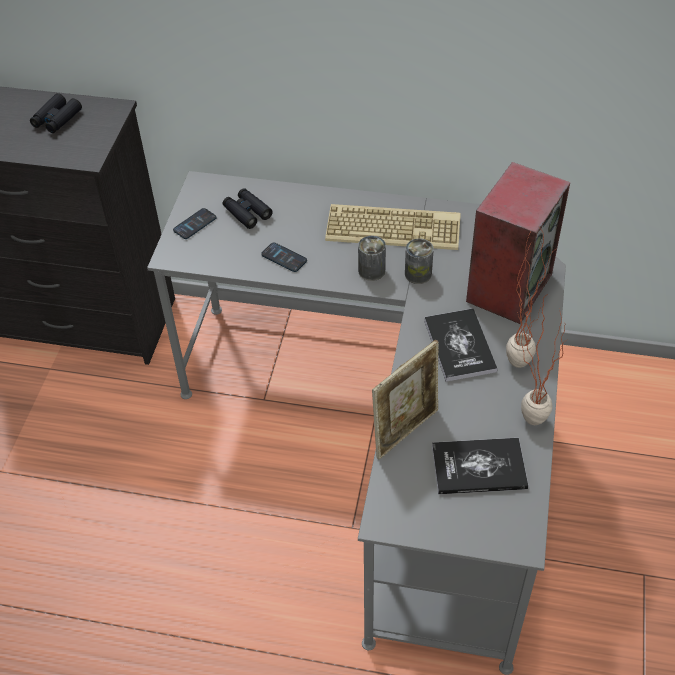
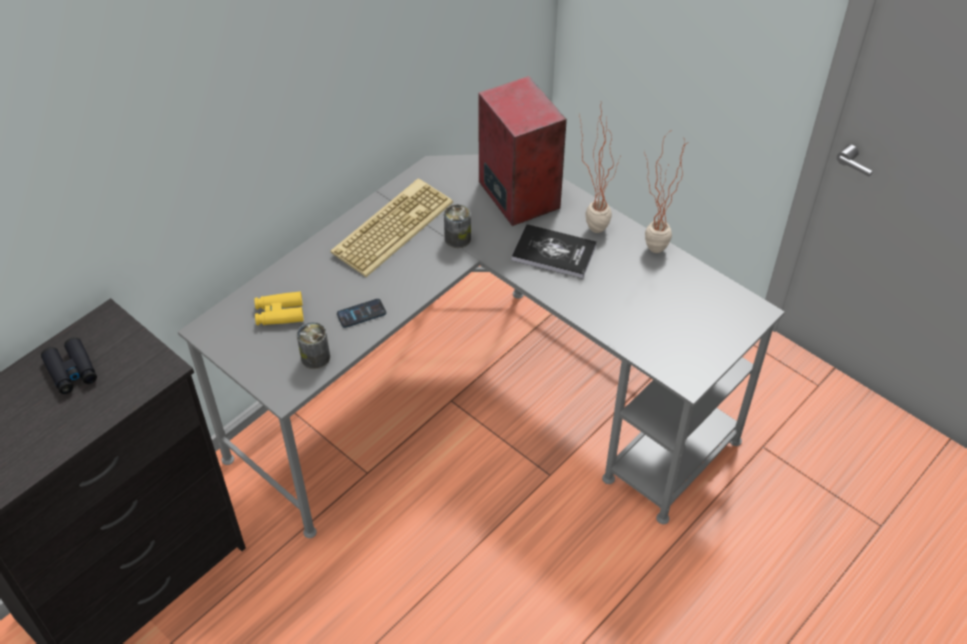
camera: 60 degrees left, 0 degrees up
phone [173,208,217,239] -> none
black binoculars [223,188,273,229] -> yellow binoculars [254,292,303,325]
can [358,236,386,281] -> can moved to [297,322,330,369]
picture frame [372,340,439,459] -> none
book [432,438,528,494] -> none

